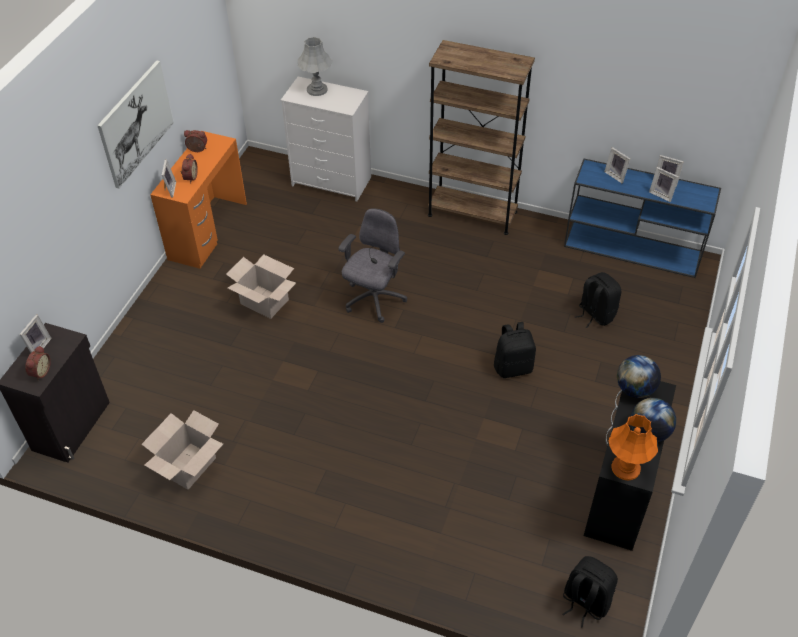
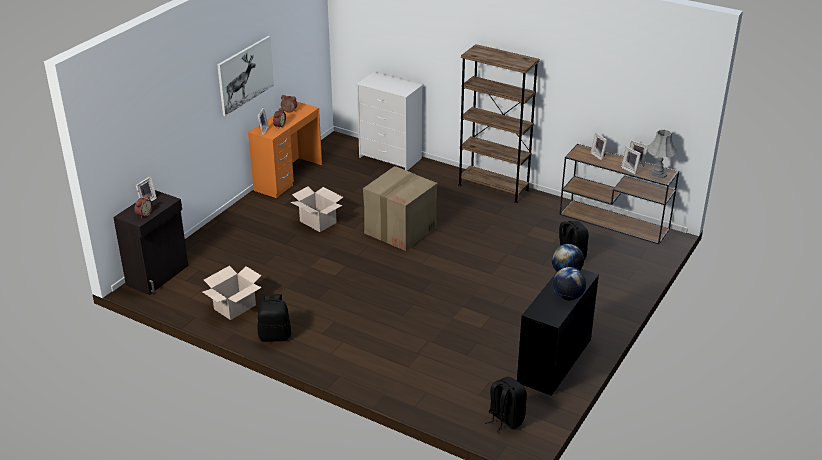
camera: 10 degrees right, 15 degrees down
grey table lamp [298,37,333,96] -> grey table lamp moved to [647,130,677,178]
grey office chair [338,208,407,323] -> cardboard box [363,166,437,251]
black backpack [494,322,536,378] -> black backpack moved to [258,294,291,342]
blue console table [564,159,721,278] -> brown console table [559,144,679,244]
orange table lamp [609,414,658,480] -> none

